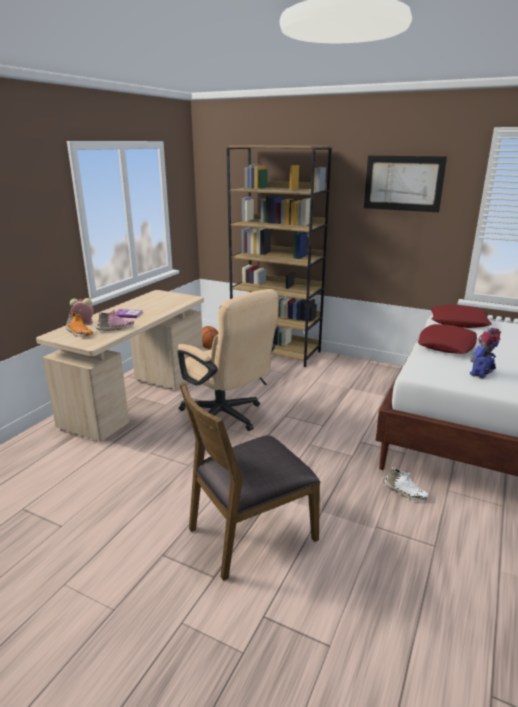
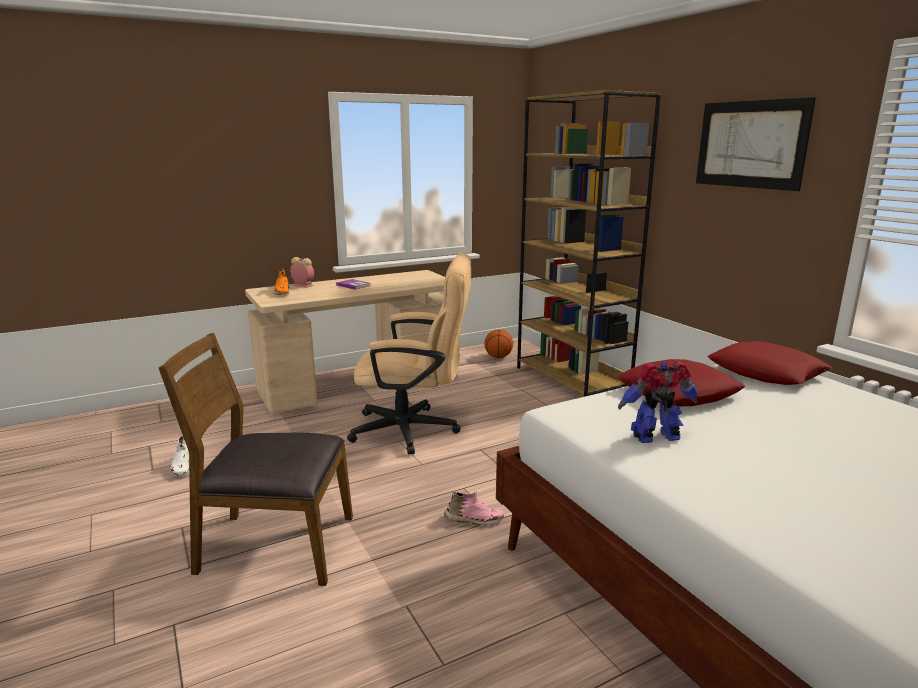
camera: 35 degrees right, 5 degrees down
pink shoe [95,309,134,331] -> pink shoe moved to [444,491,504,526]
beige office chair [177,289,279,431] -> beige office chair turned 75 degrees counterclockwise [347,253,471,455]
white shoe [383,467,428,501] -> white shoe moved to [170,436,189,476]

